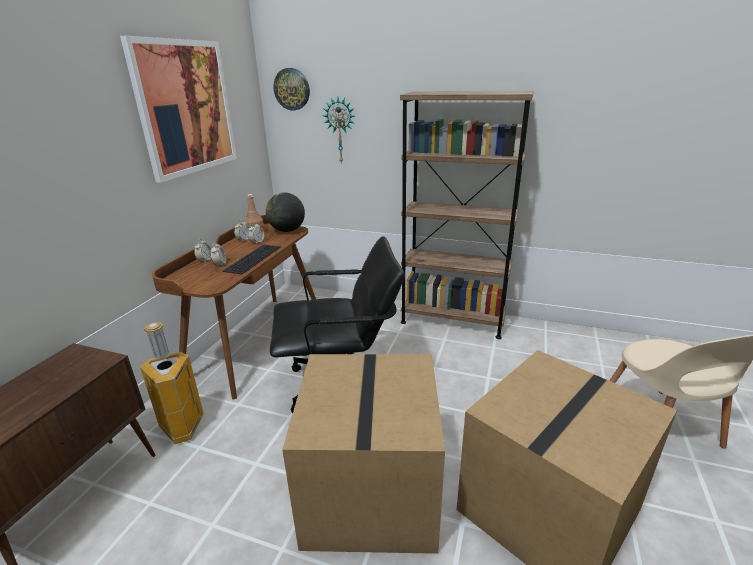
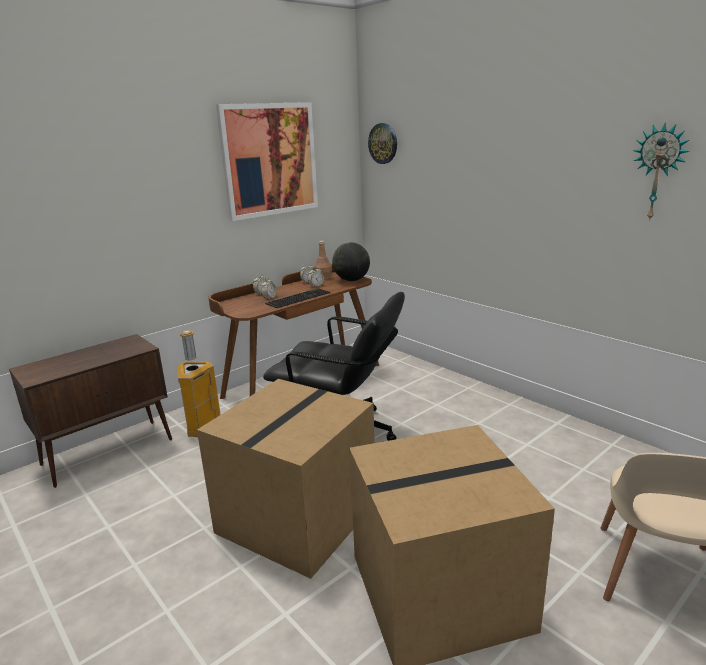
camera: 30 degrees right, 5 degrees down
wall clock [323,97,355,164] -> wall clock moved to [633,123,690,221]
brown bookcase [400,91,534,339] -> none

